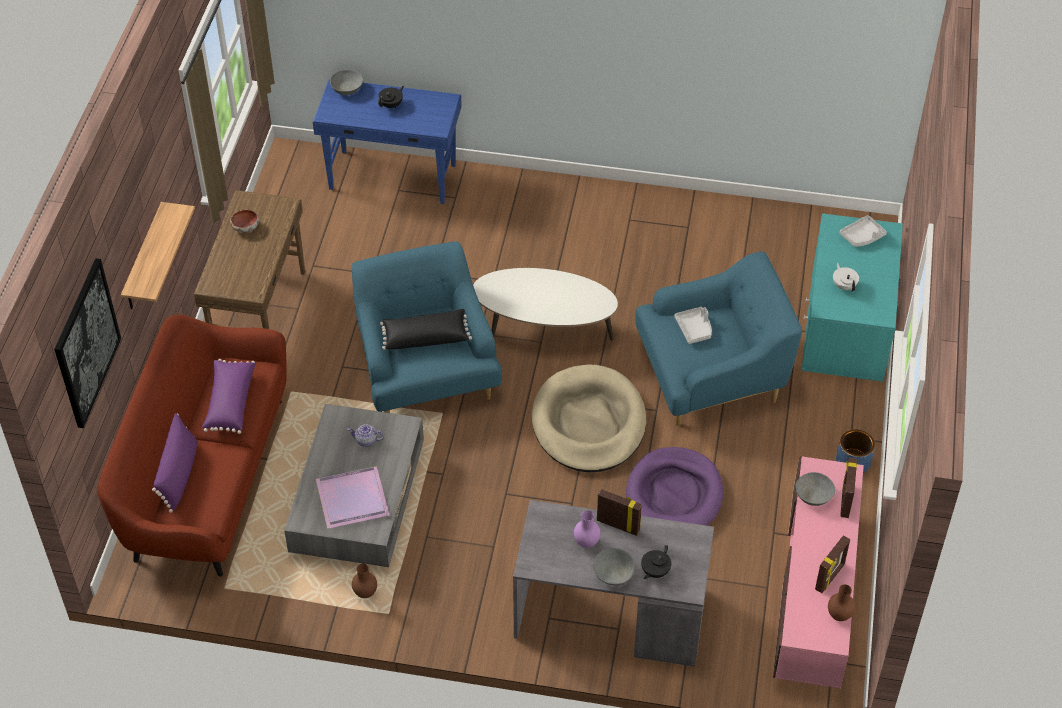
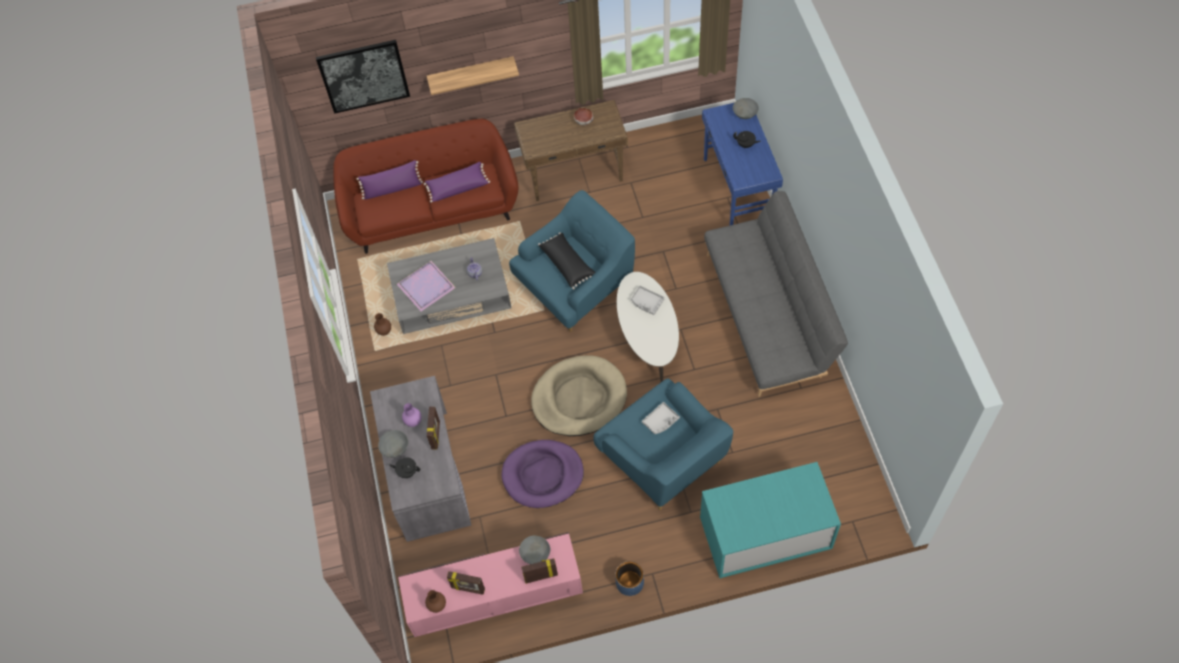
camera: 70 degrees right, 10 degrees up
white teapot [833,263,859,292] -> none
grey tray [839,215,887,247] -> grey tray moved to [631,286,665,315]
none -> grey sofa [704,191,848,397]

